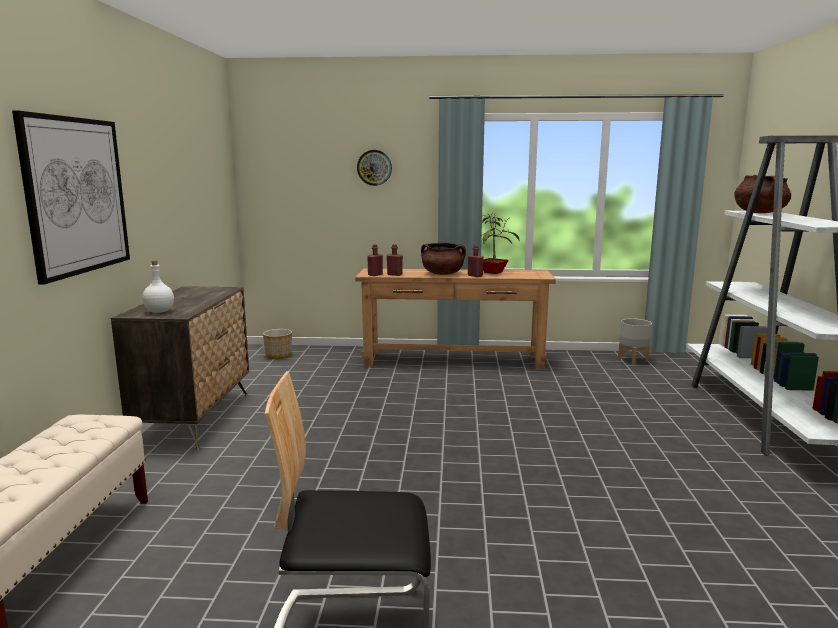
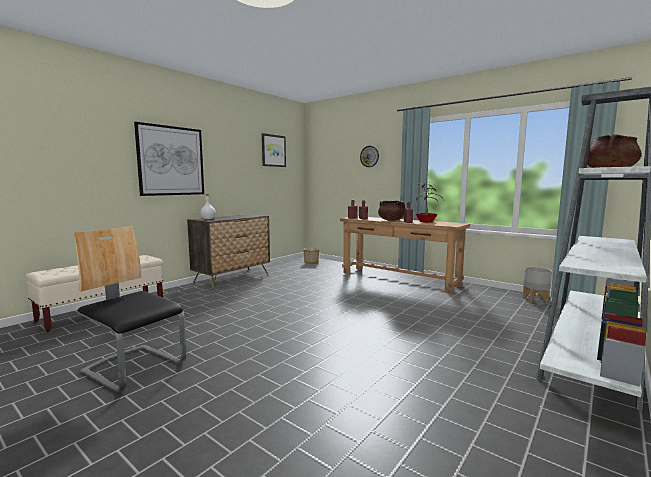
camera: 35 degrees right, 5 degrees down
none -> picture [262,133,286,167]

